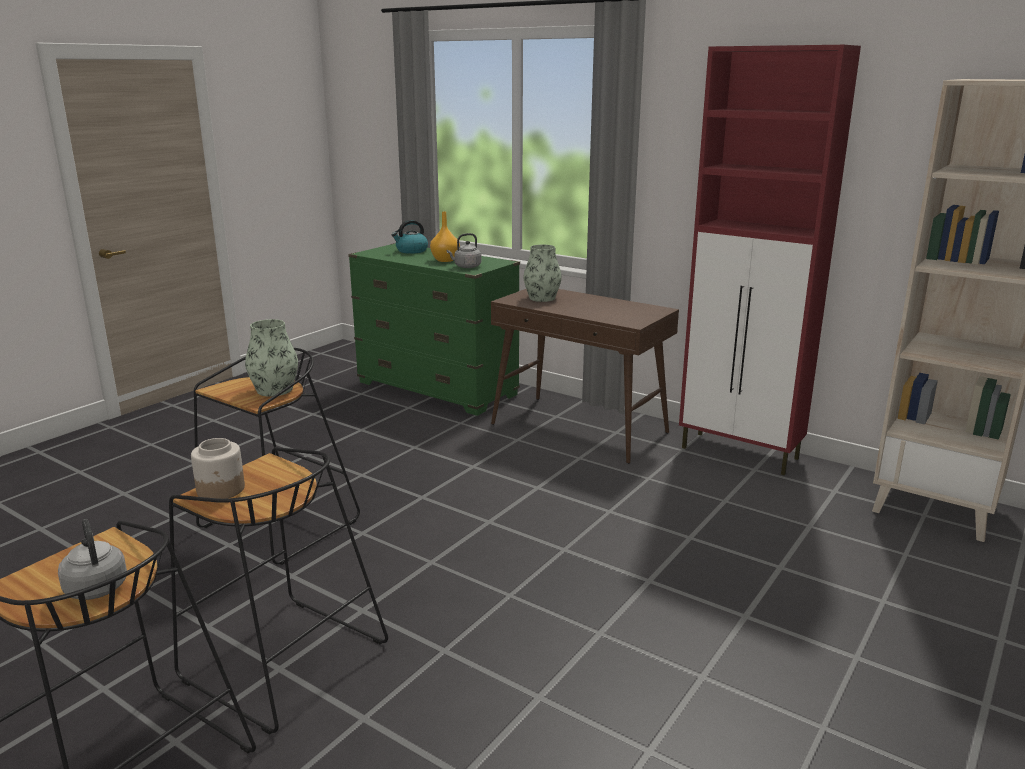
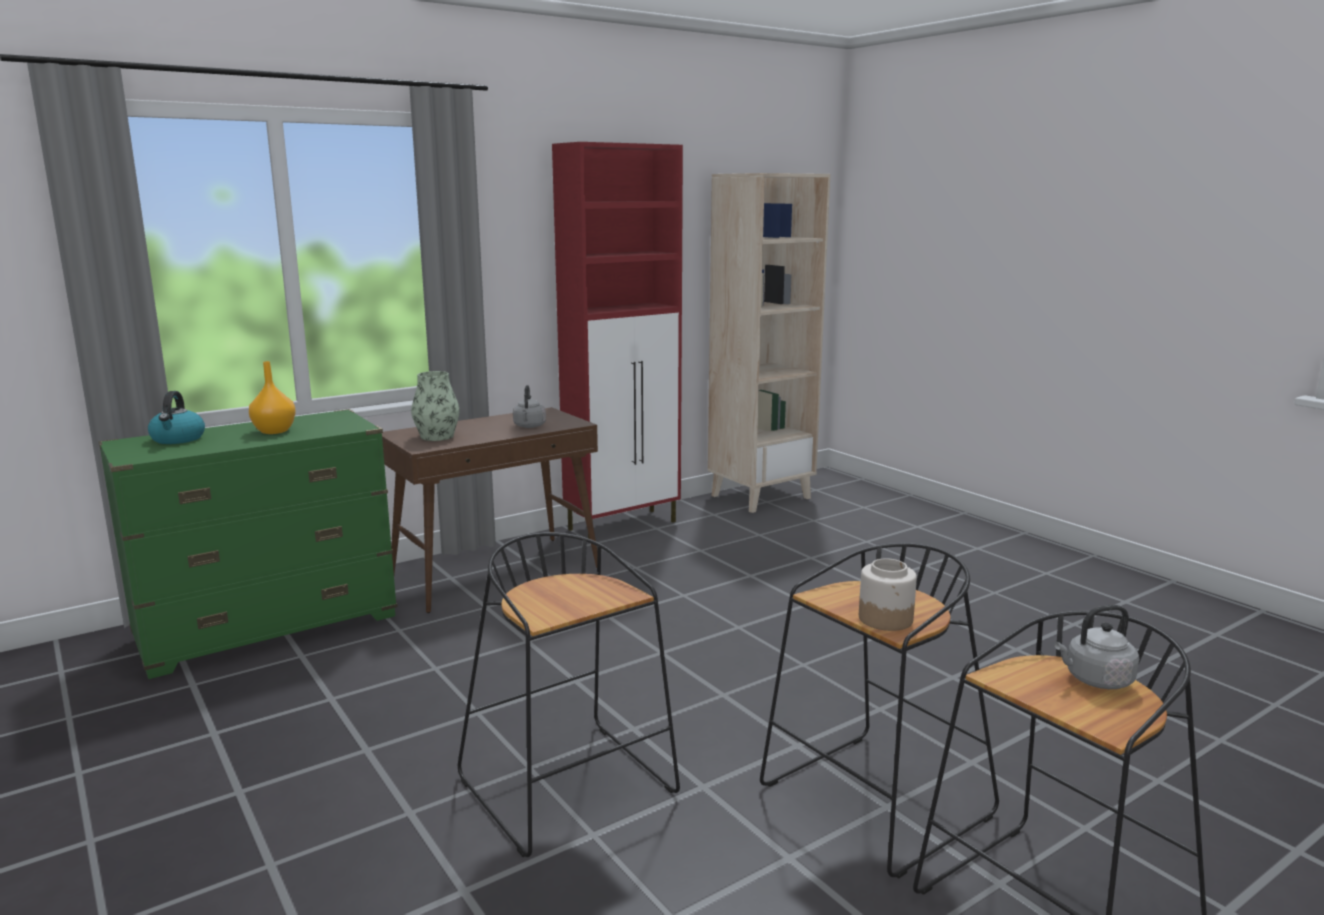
camera: 70 degrees left, 5 degrees down
vase [245,319,298,397] -> none
grey kettle [447,233,481,268] -> grey kettle moved to [513,385,546,428]

